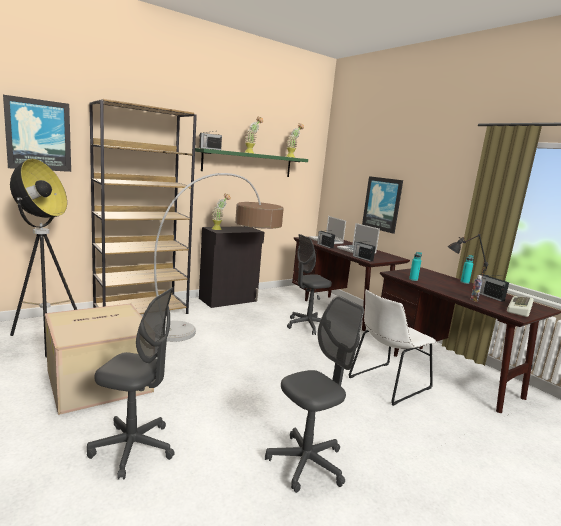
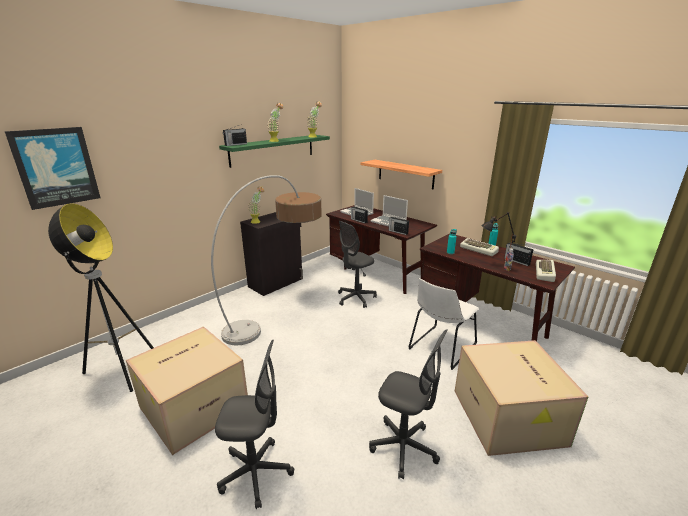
camera: 10 degrees left, 10 degrees up
brown bookcase [89,99,197,314] -> none
grey office chair [265,296,364,493] -> grey office chair turned 75 degrees clockwise [369,329,448,479]
picture [362,176,403,234] -> shelf [361,160,442,189]
none -> cardboard box [455,340,588,456]
none -> keyboard [460,238,499,256]

